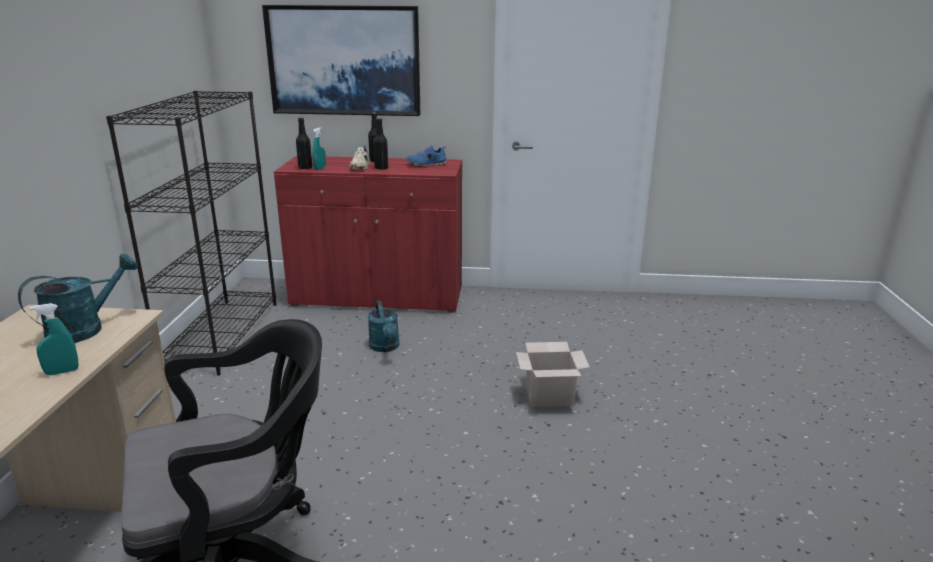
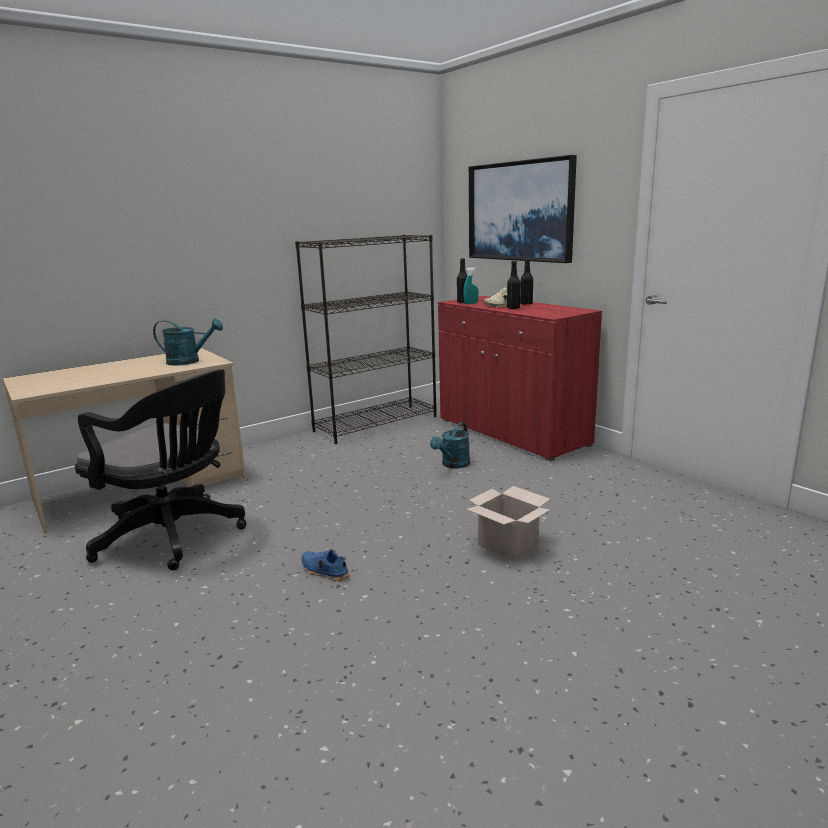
camera: 50 degrees right, 5 degrees down
turquoise spray bottle [30,303,79,375] -> none
blue shoe [406,145,447,167] -> blue shoe moved to [301,549,350,581]

